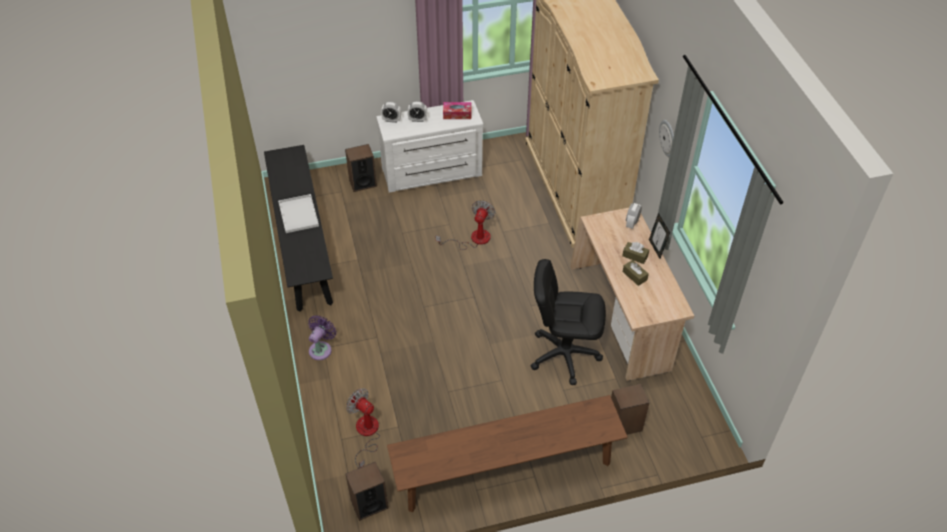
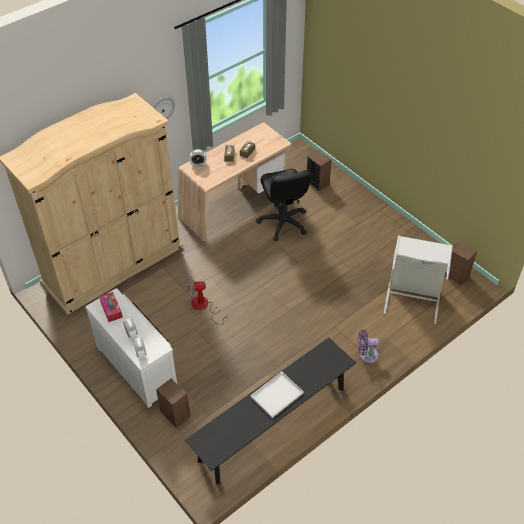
camera: 115 degrees left, 0 degrees up
fan [346,388,380,468] -> grey laundry basket [384,236,453,324]
brown bench [387,395,628,512] -> none
picture frame [649,213,670,259] -> none

